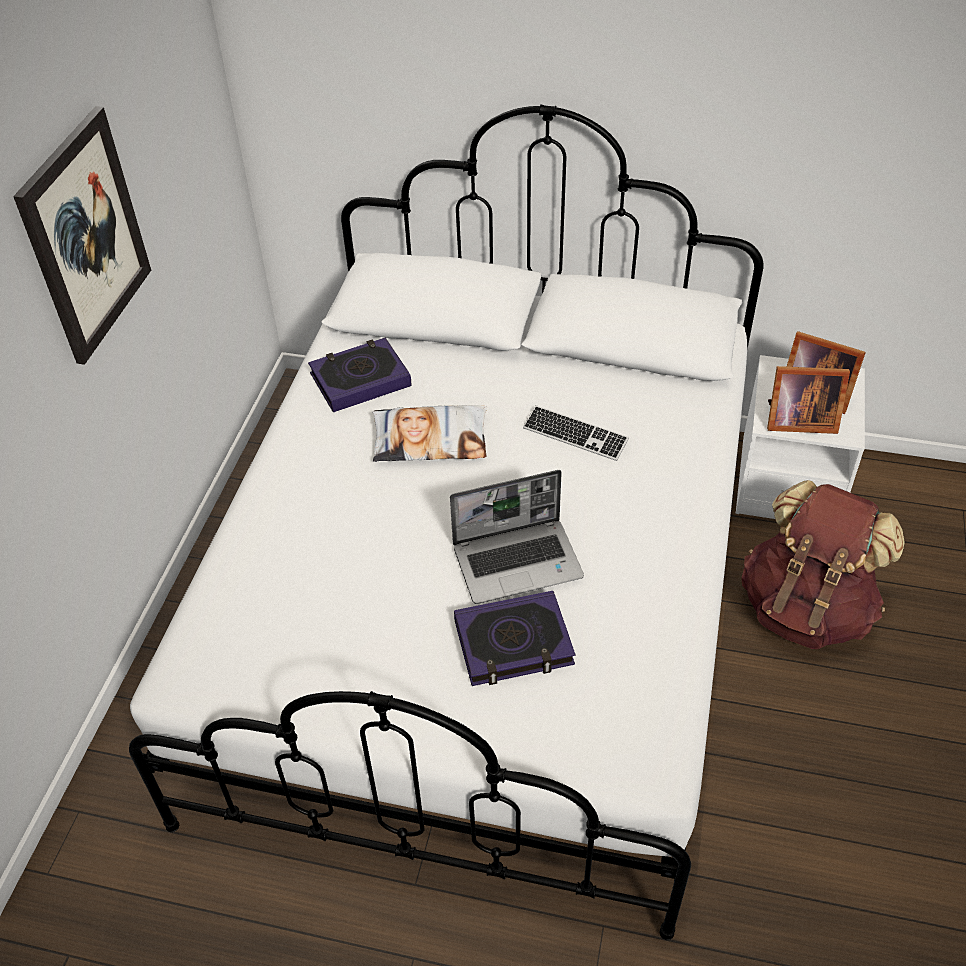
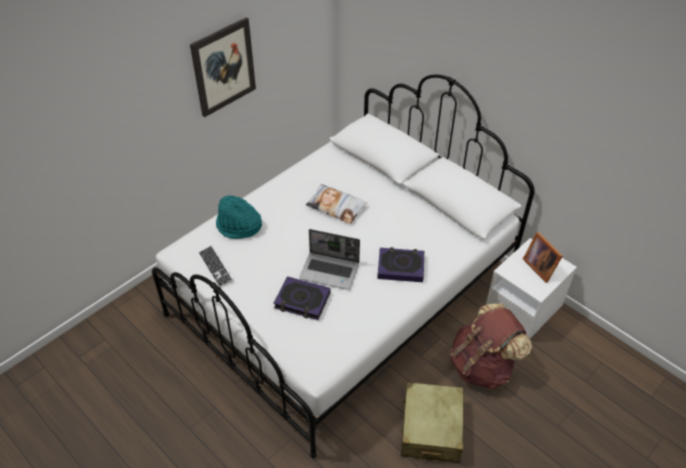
camera: 30 degrees right, 0 degrees up
book [308,337,411,412] -> book moved to [377,247,424,282]
keyboard [523,405,629,461] -> keyboard moved to [199,245,233,287]
picture frame [767,366,850,434] -> none
none -> turquoise hat [216,195,262,239]
none -> beige suitcase [401,382,464,463]

